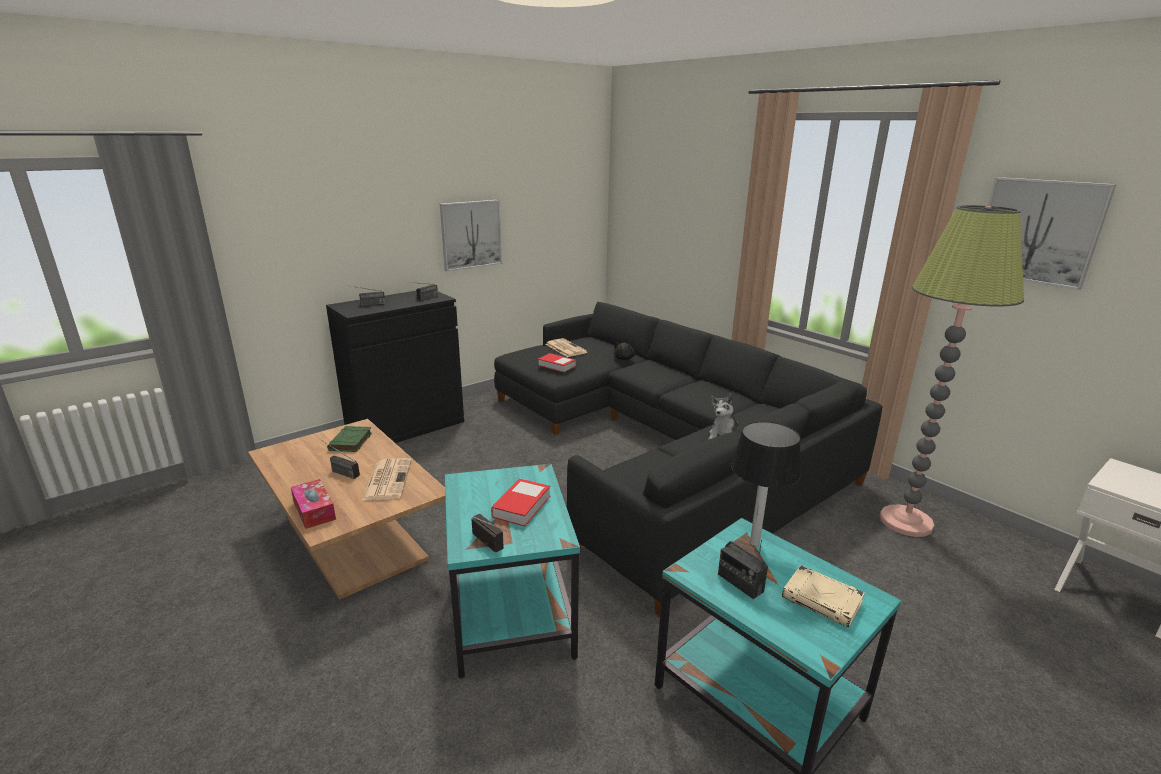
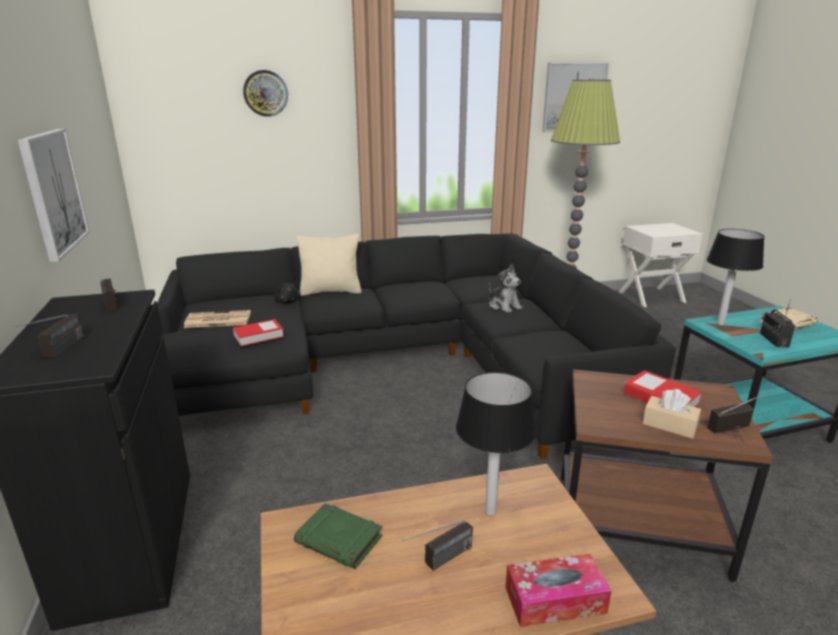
camera: 65 degrees left, 0 degrees up
newspaper [362,458,412,500] -> table lamp [456,372,536,516]
turquoise side table [445,464,580,679] -> brown side table [561,369,773,582]
radio [718,540,768,599] -> radio turned 105 degrees clockwise [760,302,795,347]
none -> wall clock [243,70,288,117]
none -> beige pillow [296,234,362,296]
none -> beige tissue box [643,389,701,439]

